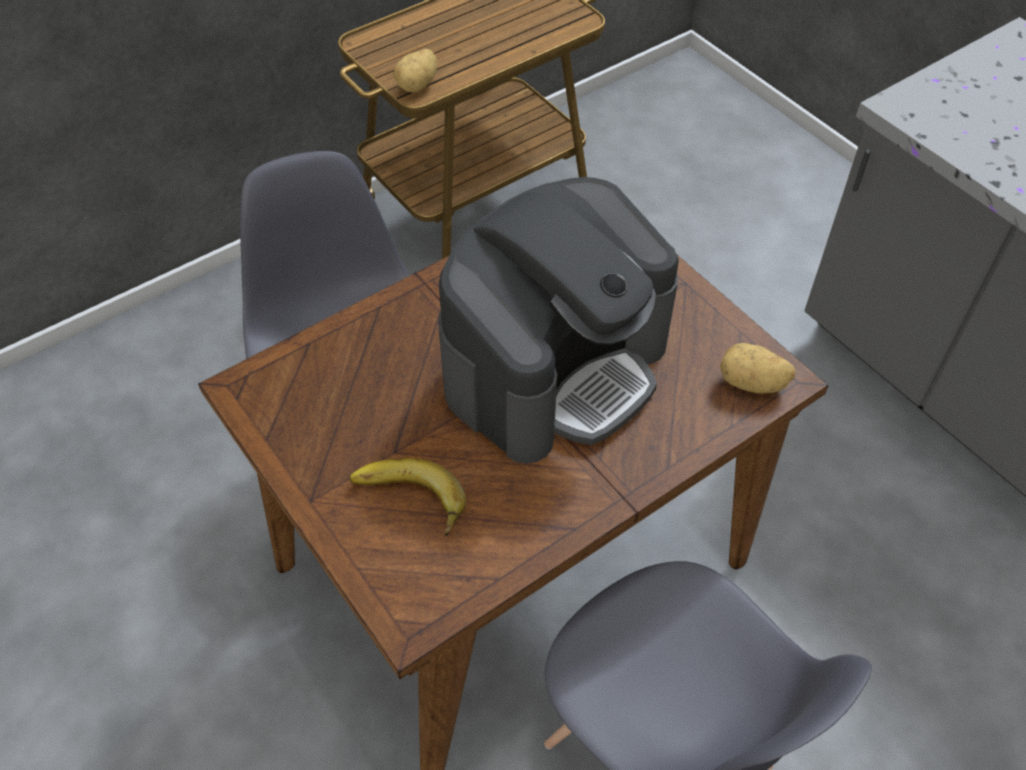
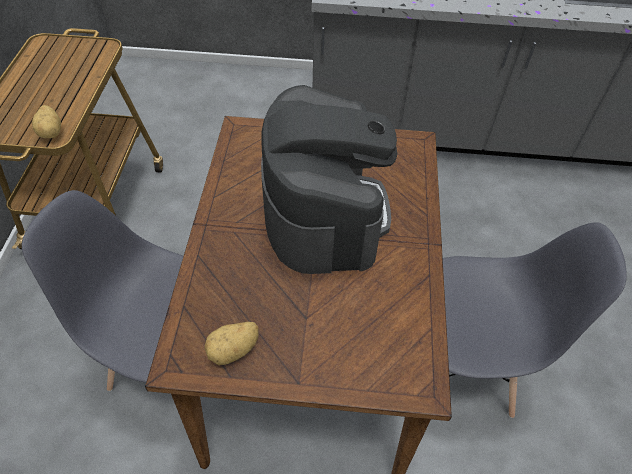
camera: 50 degrees left, 0 degrees up
banana [349,458,466,536] -> none
potato [720,343,795,393] -> potato moved to [205,322,259,365]

